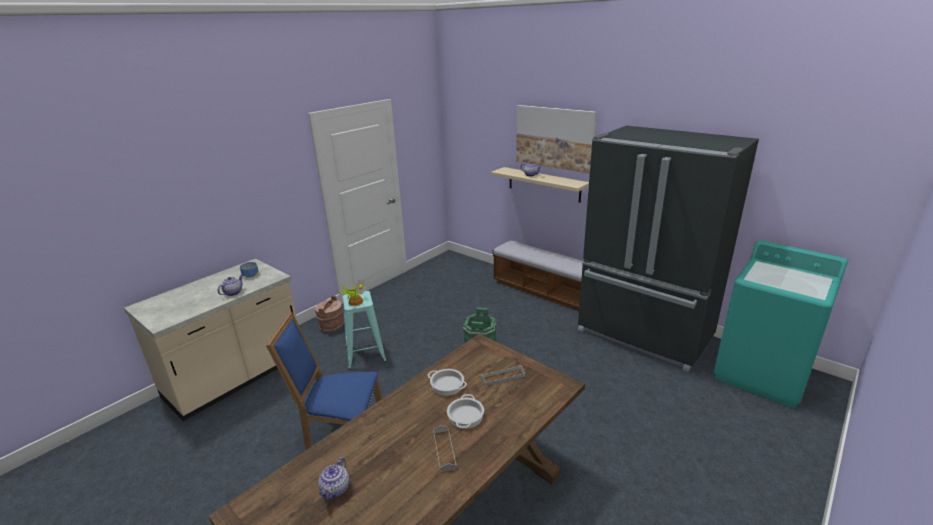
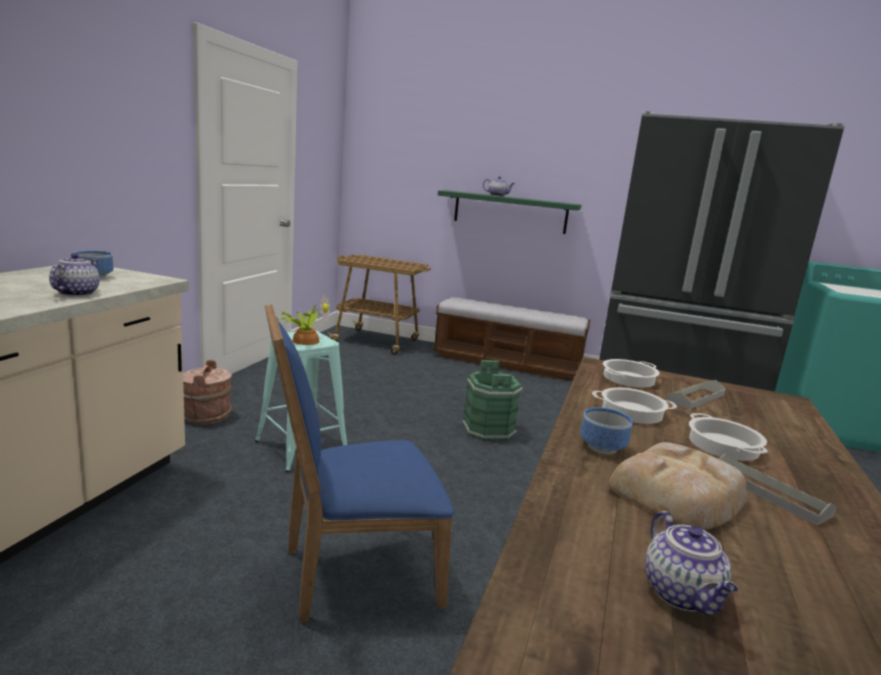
camera: 25 degrees left, 10 degrees down
beige shelf [491,167,589,203] -> green shelf [438,190,582,234]
picture [516,105,597,174] -> none
none -> cart [327,255,431,355]
none -> bowl [580,407,633,454]
none -> cooking pot [603,359,660,388]
none -> bread [609,442,748,530]

